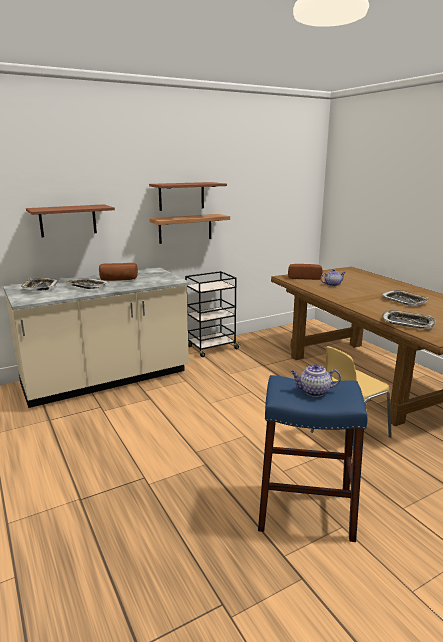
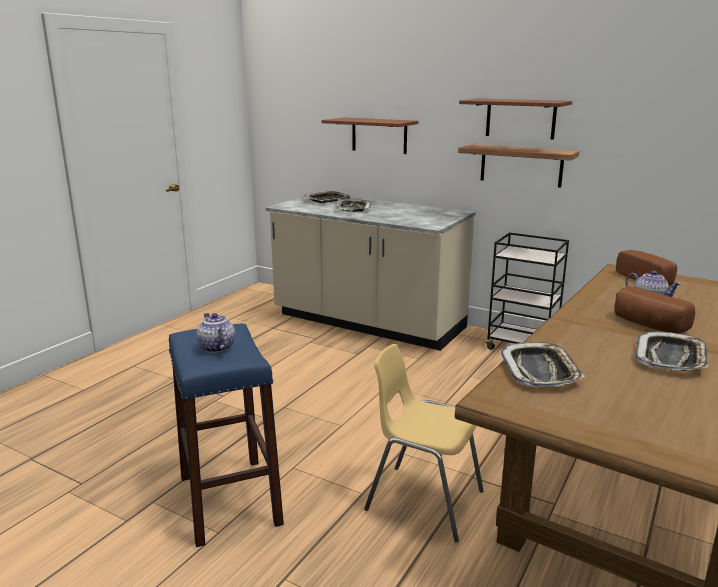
camera: 60 degrees right, 0 degrees up
bread [99,263,138,281] -> bread moved to [614,286,695,333]

